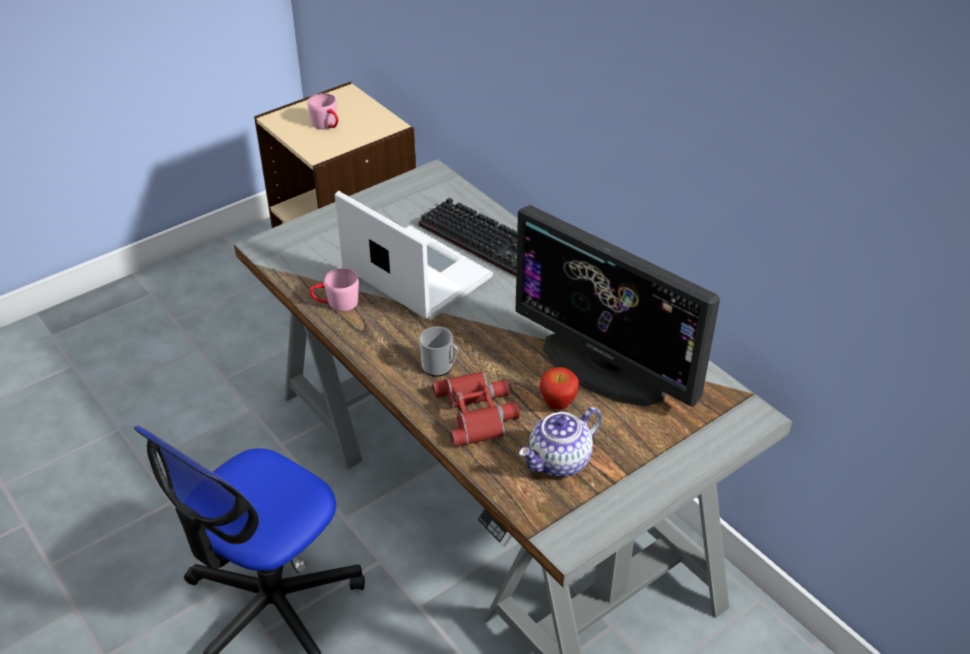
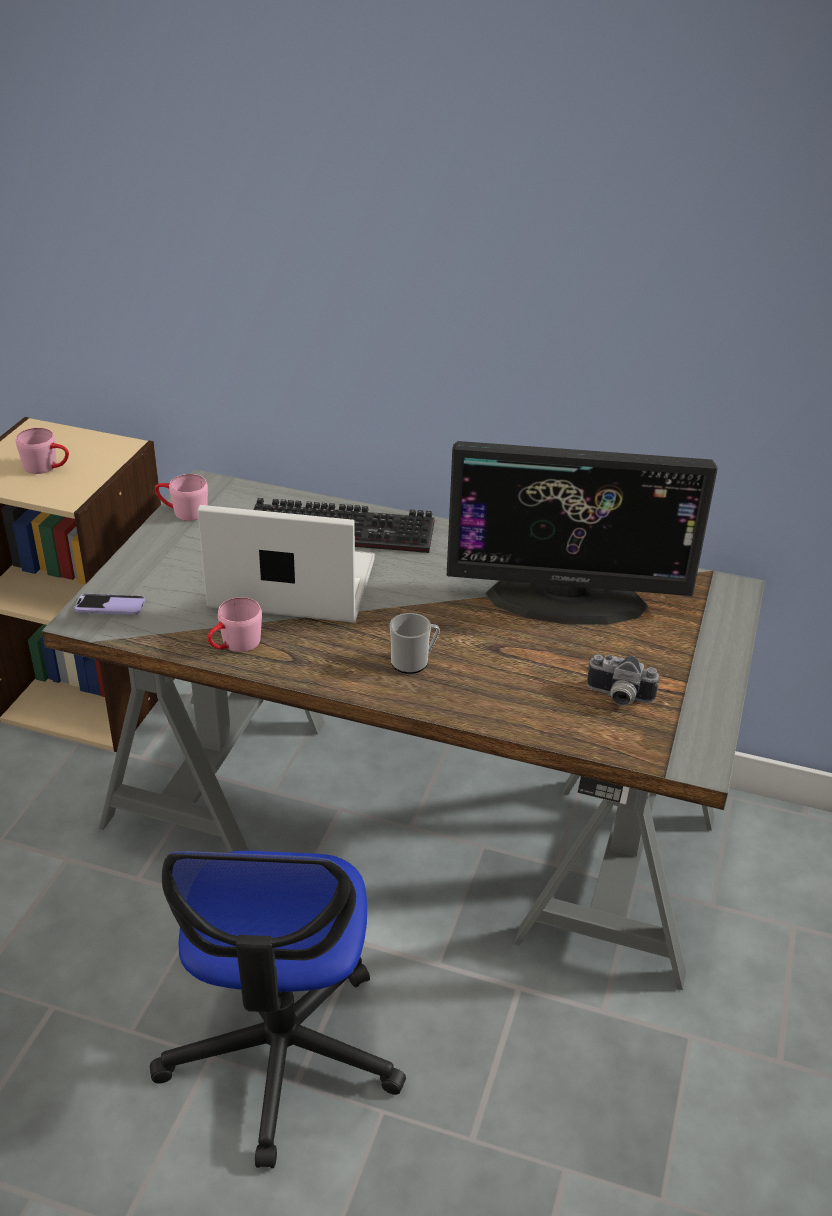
camera: 35 degrees left, 5 degrees down
red binoculars [432,371,520,447] -> none
teapot [519,407,602,477] -> camera [587,654,659,706]
apple [540,367,579,410] -> none
none -> phone [74,594,145,615]
none -> pink mug [155,474,208,521]

